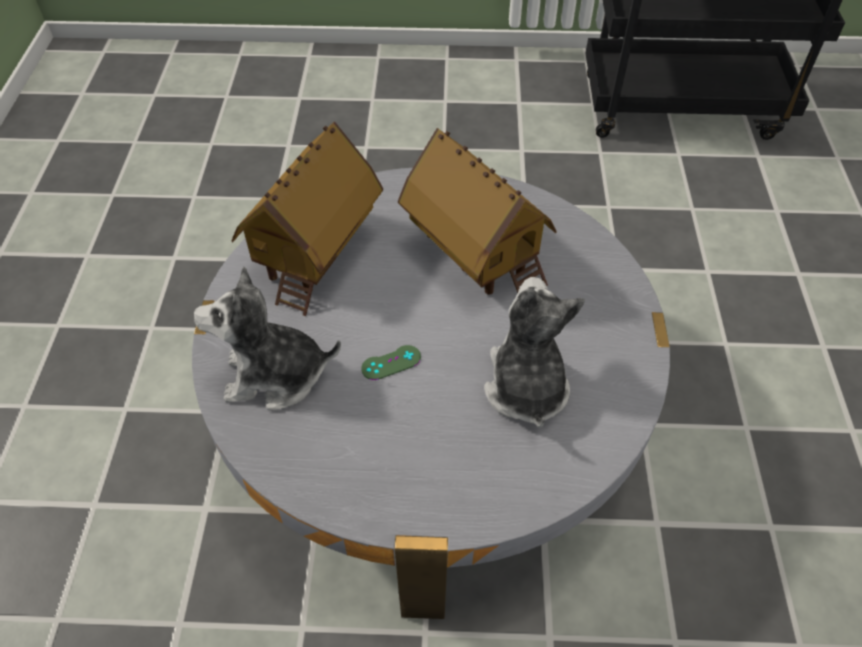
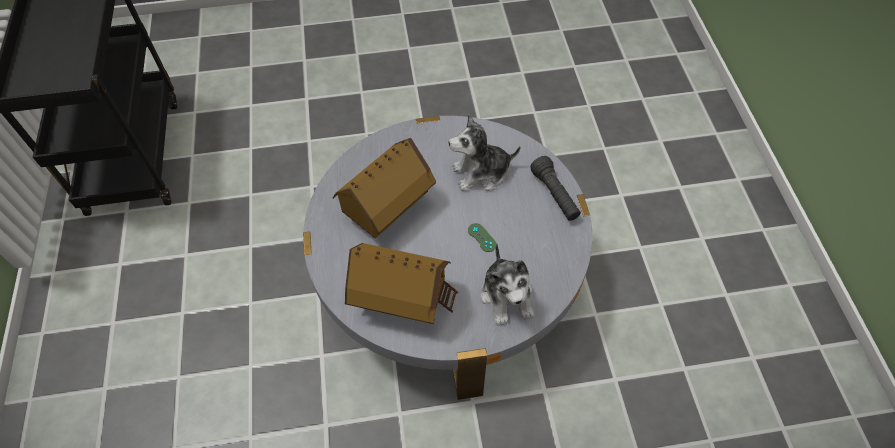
camera: 100 degrees left, 5 degrees up
none -> black flashlight [530,156,581,221]

